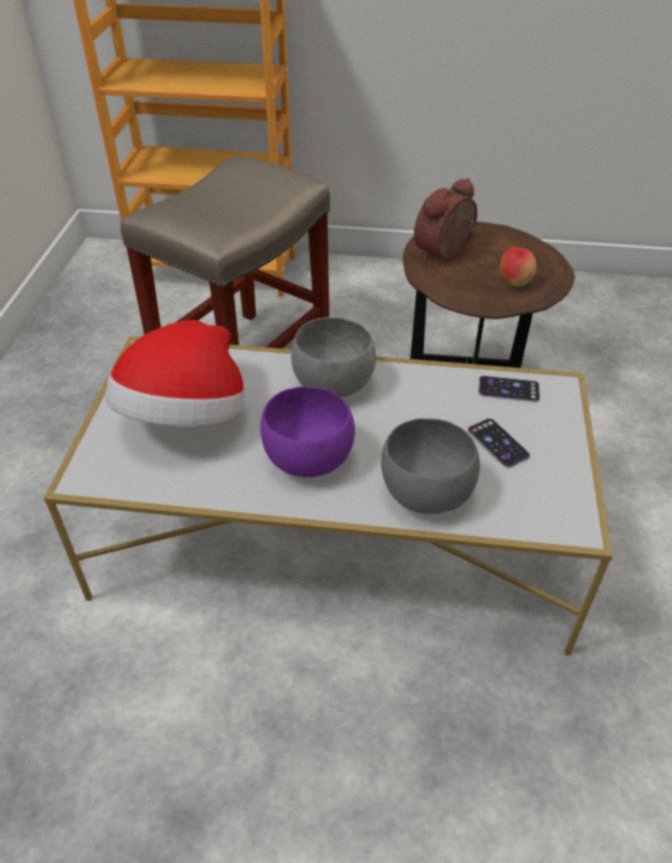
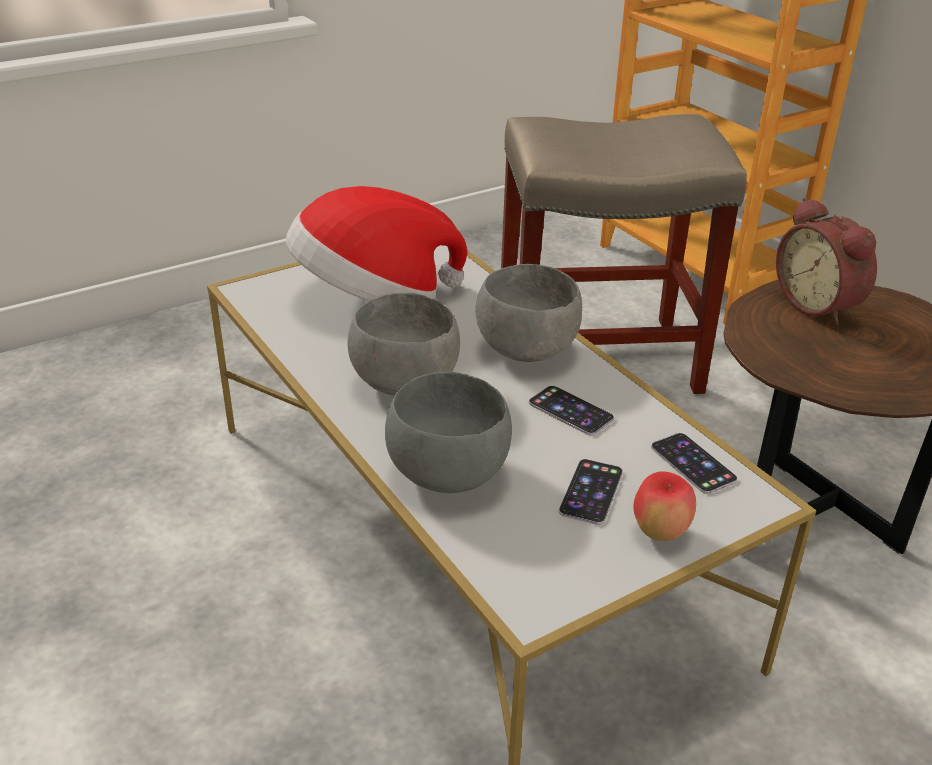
camera: 50 degrees right, 10 degrees down
purple bowl [261,386,355,477] -> grey bowl [348,293,460,396]
alarm clock [414,178,477,261] -> alarm clock turned 120 degrees counterclockwise [776,197,877,325]
apple [500,247,537,287] -> apple moved to [633,471,696,541]
none -> phone [529,386,614,435]

